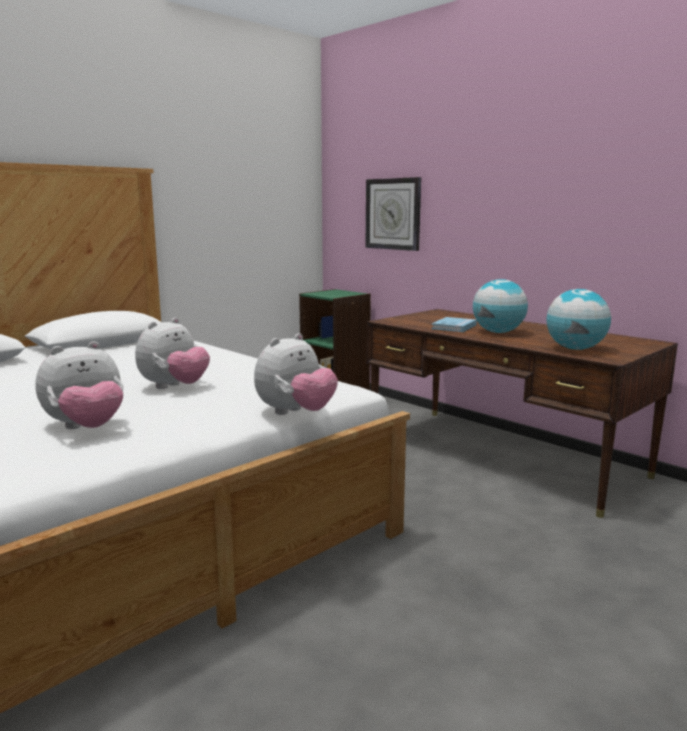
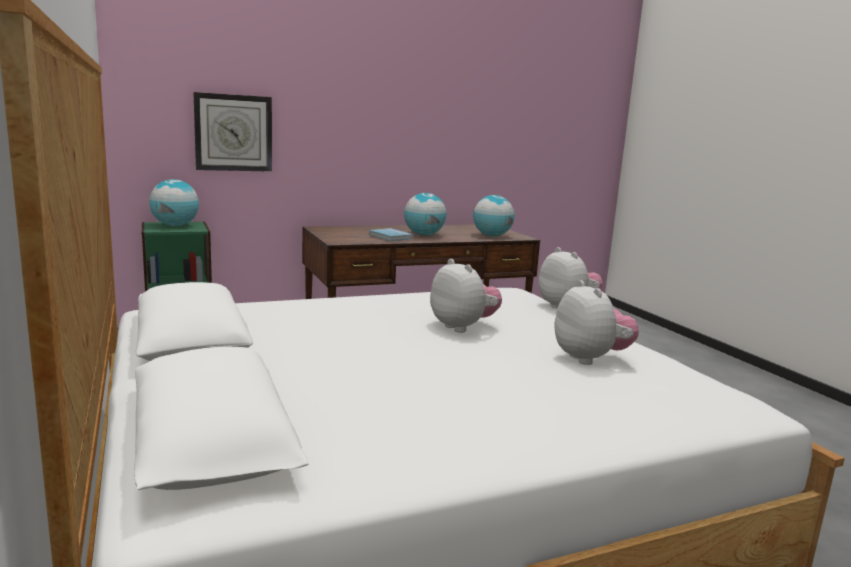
camera: 70 degrees left, 0 degrees up
none -> globe [149,179,199,226]

